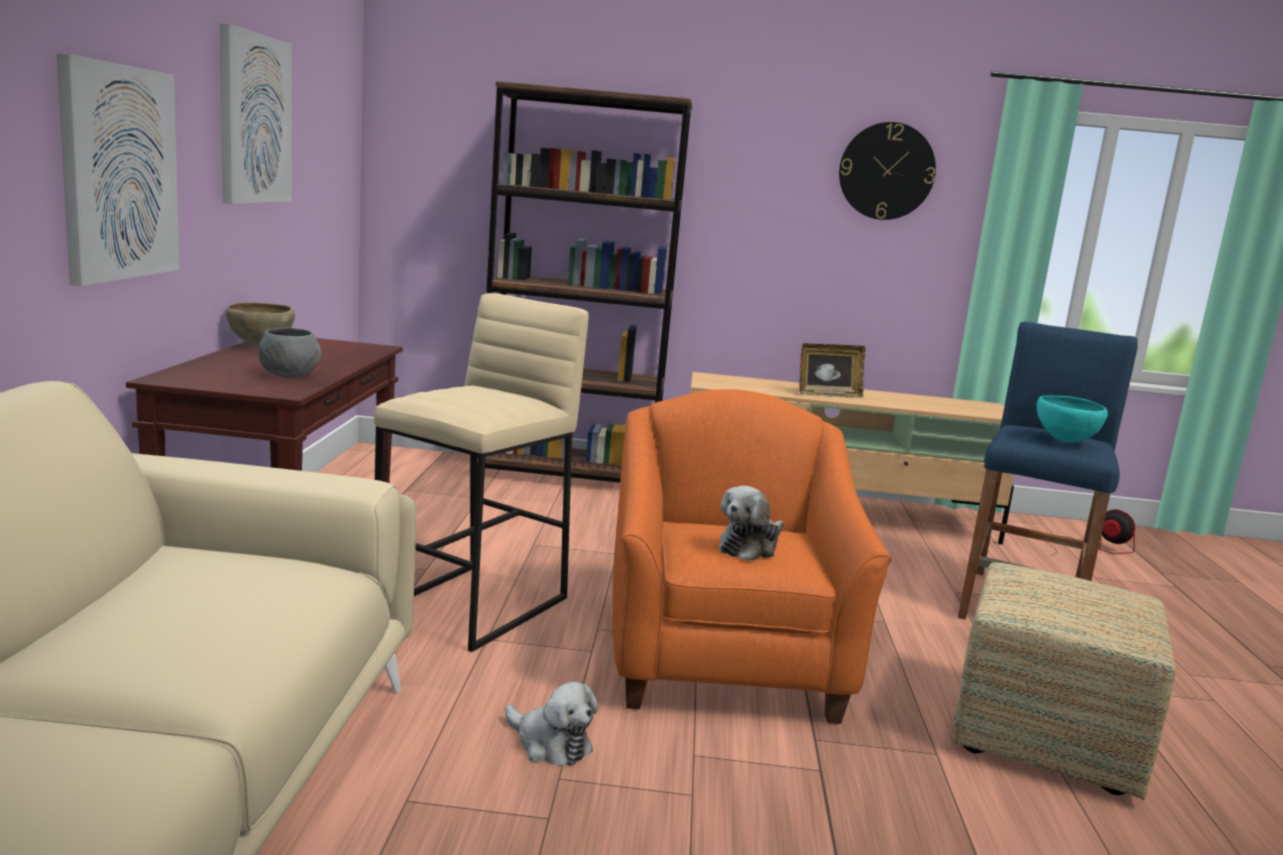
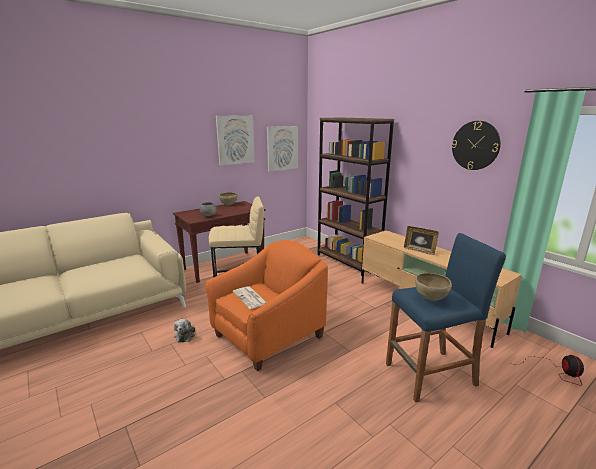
camera: 50 degrees right, 5 degrees up
picture [57,53,179,286] -> picture moved to [267,126,298,172]
plush toy [719,486,784,561] -> newspaper [233,286,267,309]
ottoman [951,563,1176,800] -> none
turquoise bowl [1037,395,1108,442] -> brown bowl [415,273,452,301]

